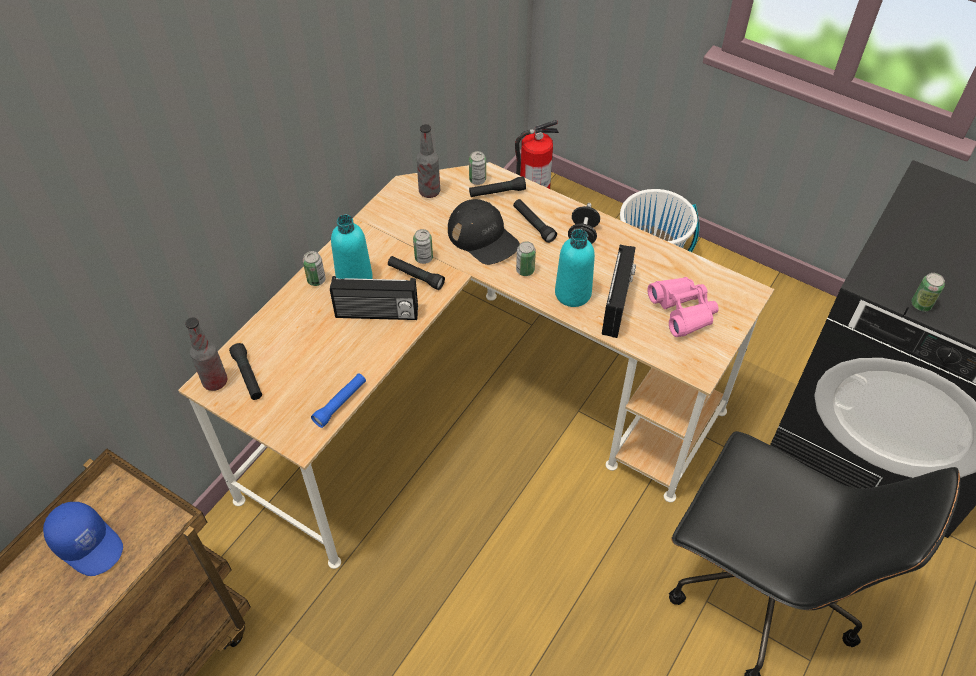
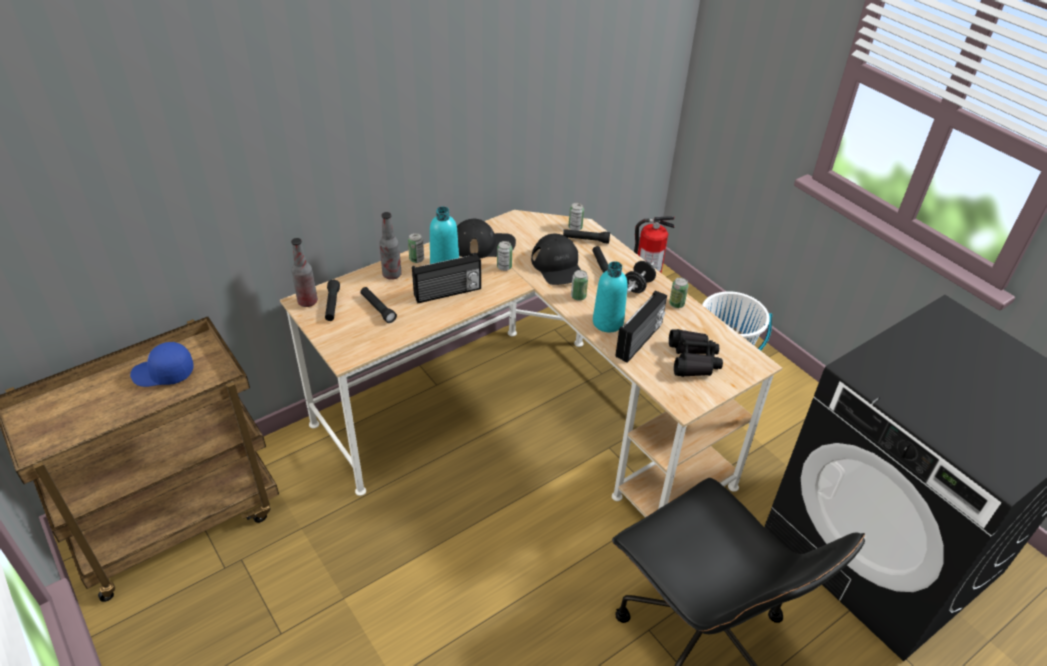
camera: 20 degrees right, 10 degrees down
blue cap [43,502,123,576] -> blue cap turned 120 degrees clockwise [130,342,194,387]
blue flashlight [311,373,366,428] -> none
radio [330,276,418,320] -> radio turned 45 degrees counterclockwise [412,253,481,303]
black flashlight [388,256,445,290] -> black flashlight moved to [360,287,397,323]
bottle [416,124,440,198] -> bottle moved to [379,212,402,280]
pink binoculars [647,277,719,337] -> black binoculars [669,329,723,377]
can [911,273,945,311] -> can moved to [669,277,688,308]
none -> black cap [457,218,516,259]

